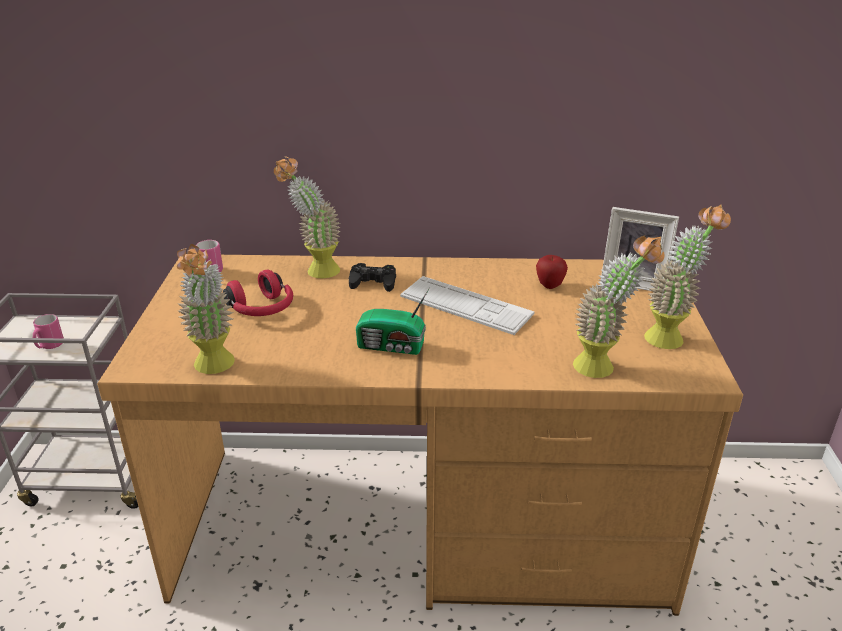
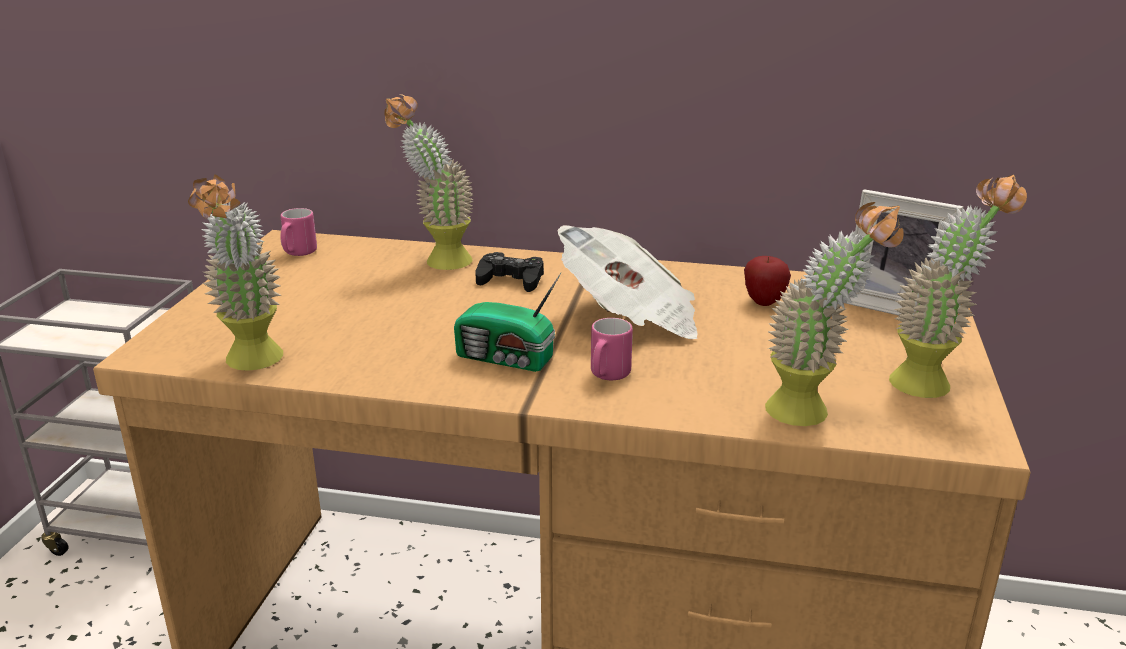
camera: 10 degrees right, 5 degrees down
pink mug [32,314,64,349] -> pink mug moved to [591,318,633,380]
red headphones [223,270,293,316] -> none
keyboard [400,276,535,335] -> newspaper [558,225,698,339]

